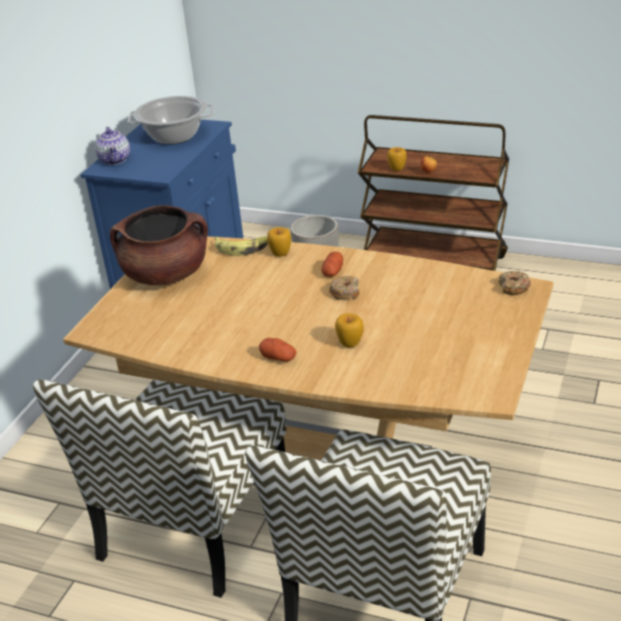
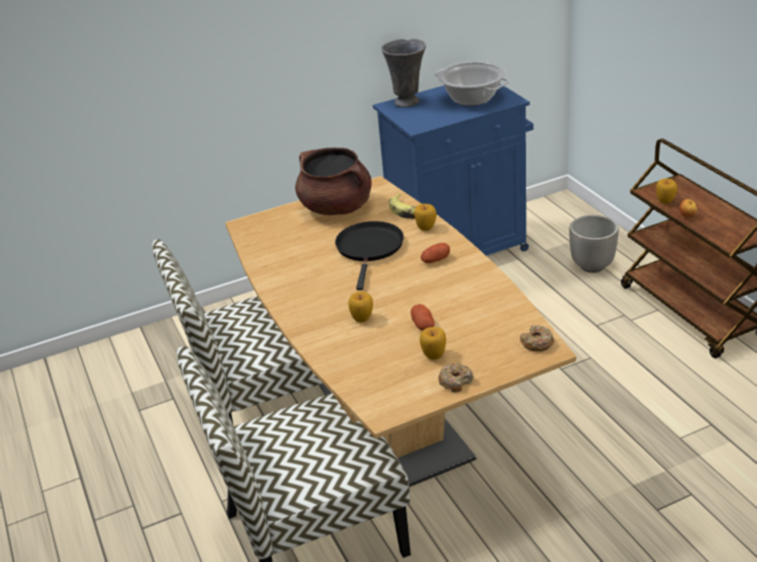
camera: 45 degrees right, 0 degrees up
teapot [95,127,130,165] -> grey vase [381,39,426,107]
potato [259,338,296,361] -> potato moved to [411,304,435,331]
donut [329,276,359,300] -> donut moved to [438,363,474,392]
none -> black frying pan [335,221,404,290]
none -> apple [420,327,446,360]

